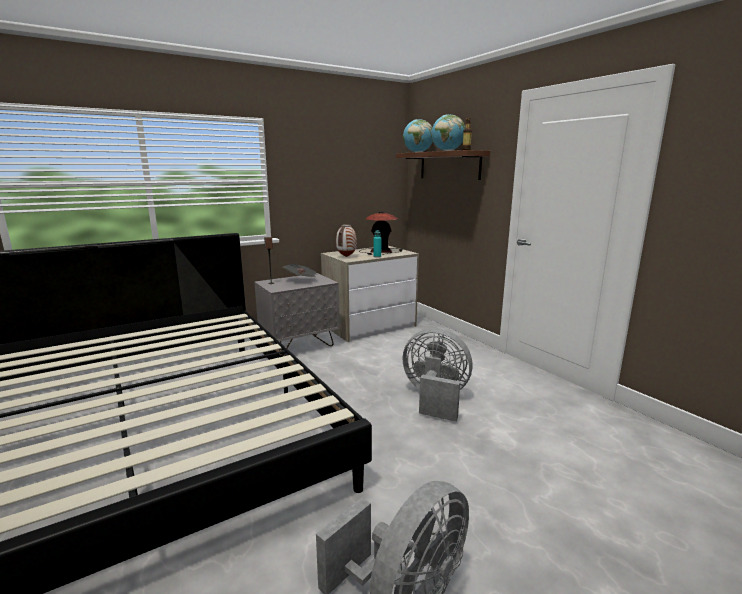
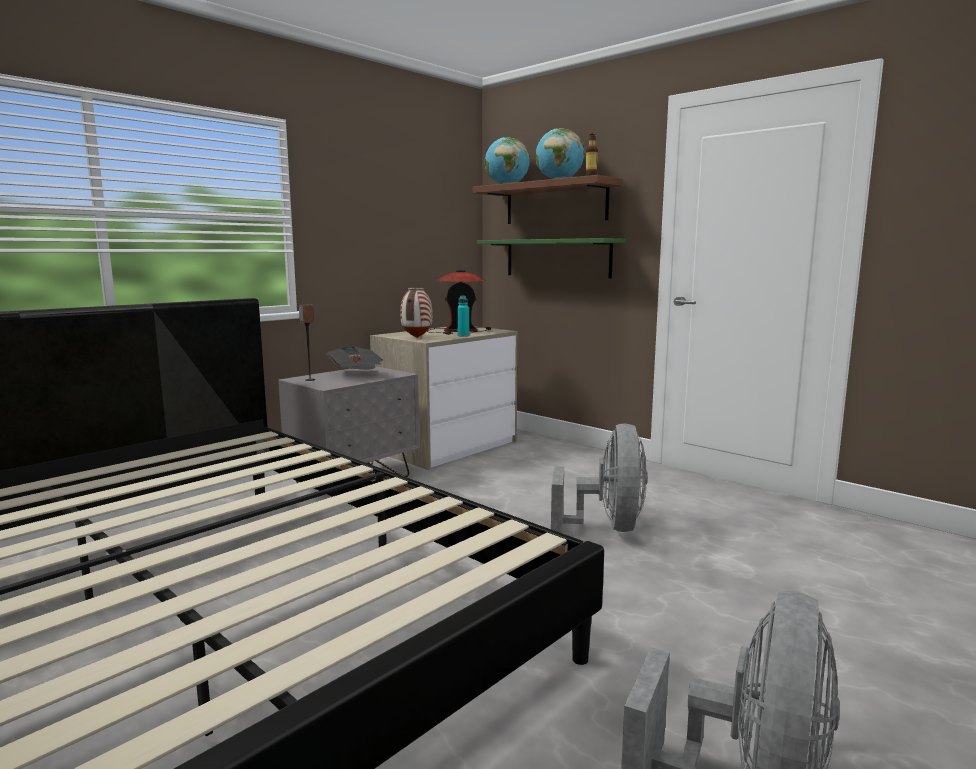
camera: 15 degrees left, 5 degrees down
grey fan [403,328,472,422] -> grey fan turned 90 degrees clockwise [551,423,648,533]
none -> green shelf [477,238,626,278]

